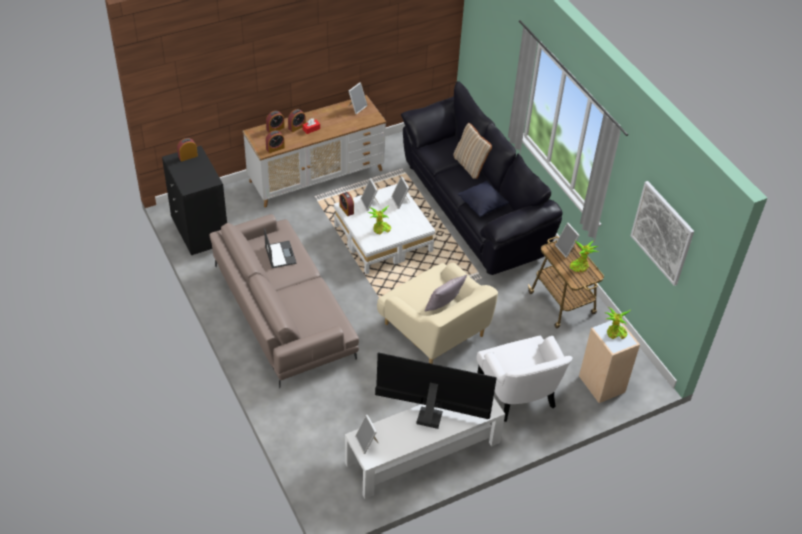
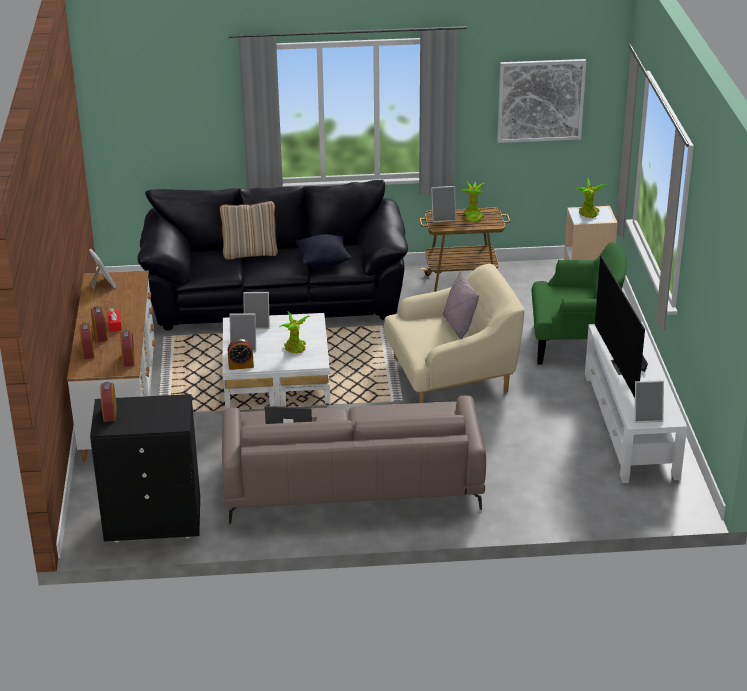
camera: 65 degrees left, 15 degrees down
television [375,352,497,429] -> television turned 45 degrees counterclockwise [595,256,648,398]
white armchair [477,336,573,422] -> green armchair [531,242,627,364]

